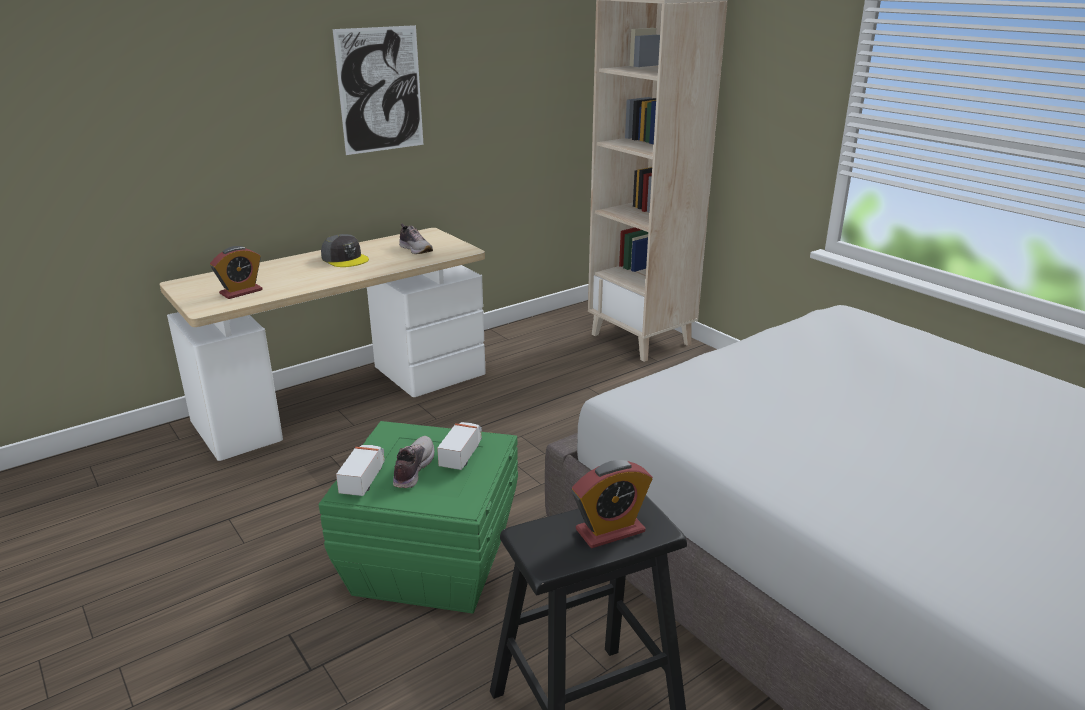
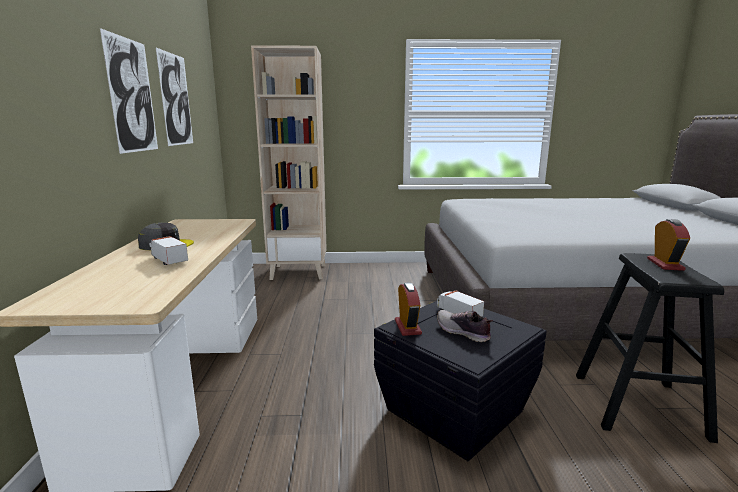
camera: 55 degrees left, 10 degrees down
alarm clock [210,246,262,299] -> alarm clock moved to [395,282,422,336]
green storage box [319,421,518,613] -> black storage box [374,301,547,461]
toy truck [336,445,385,496] -> toy truck moved to [149,236,188,265]
shoe [399,223,433,254] -> none
none -> picture [156,48,193,146]

